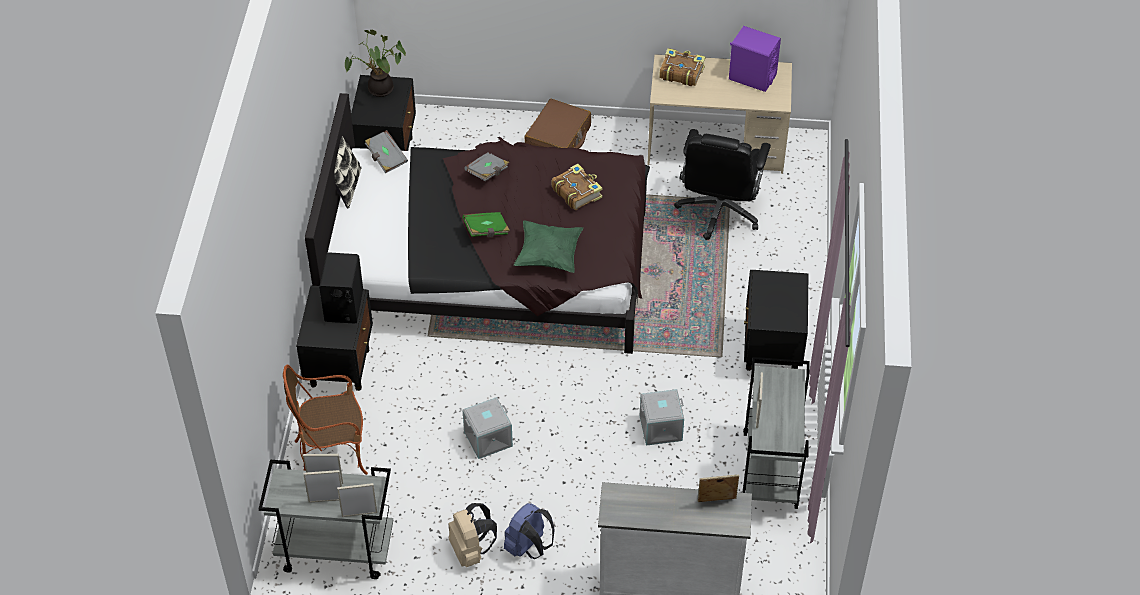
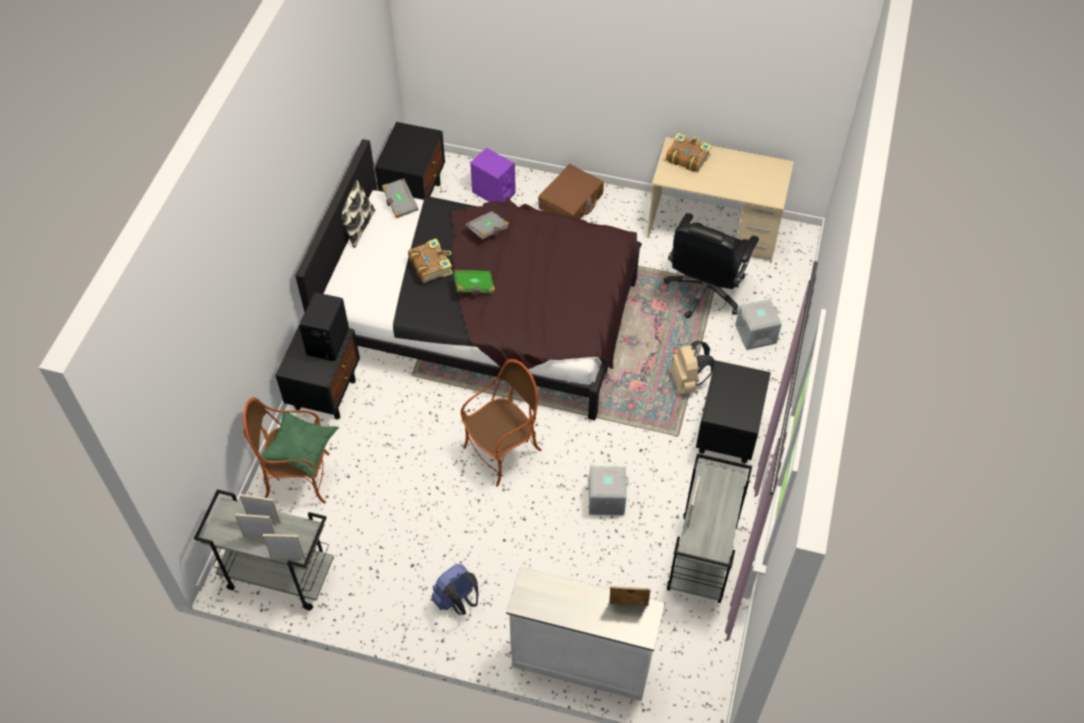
camera: 10 degrees right, 5 degrees up
potted plant [345,30,406,97] -> none
beige backpack [449,503,497,567] -> beige backpack moved to [670,341,715,394]
grey storage box [462,397,513,459] -> grey storage box moved to [735,299,782,350]
green pillow [514,220,583,273] -> green pillow moved to [261,412,339,476]
book [551,164,602,210] -> book moved to [408,238,453,283]
purple speaker [729,26,781,92] -> purple speaker moved to [470,148,516,202]
none -> armchair [461,359,542,487]

